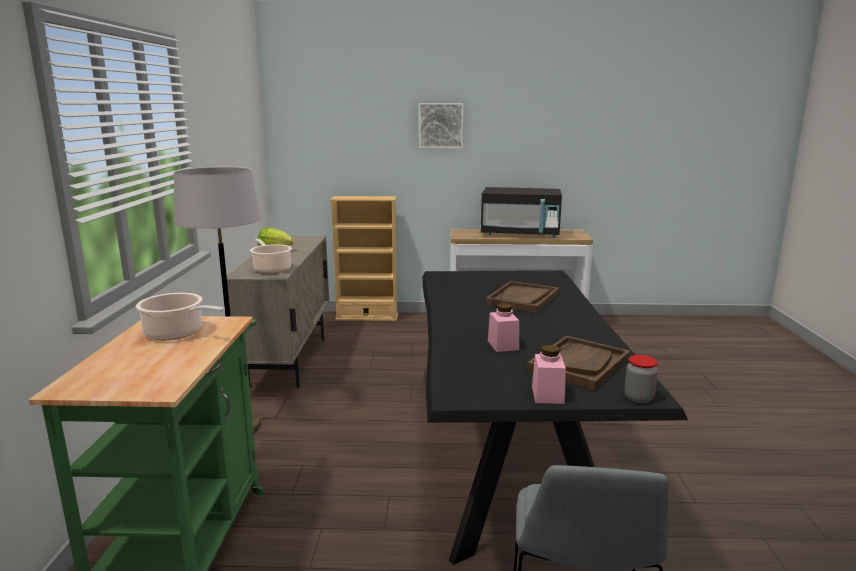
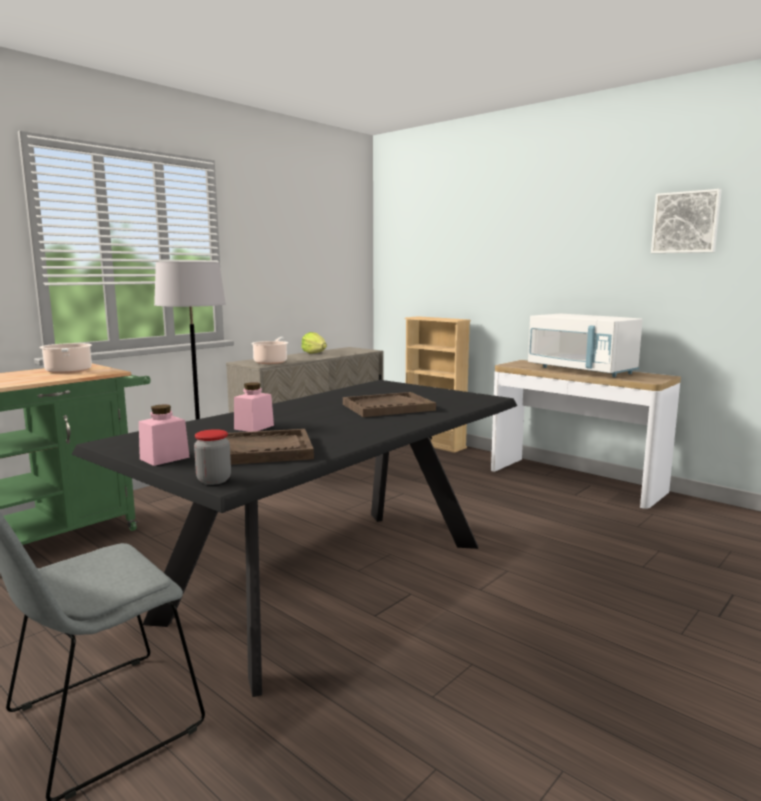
camera: 40 degrees right, 5 degrees down
picture [419,103,463,149] -> picture moved to [651,189,722,253]
black microwave [481,187,562,237] -> white microwave [528,313,643,377]

